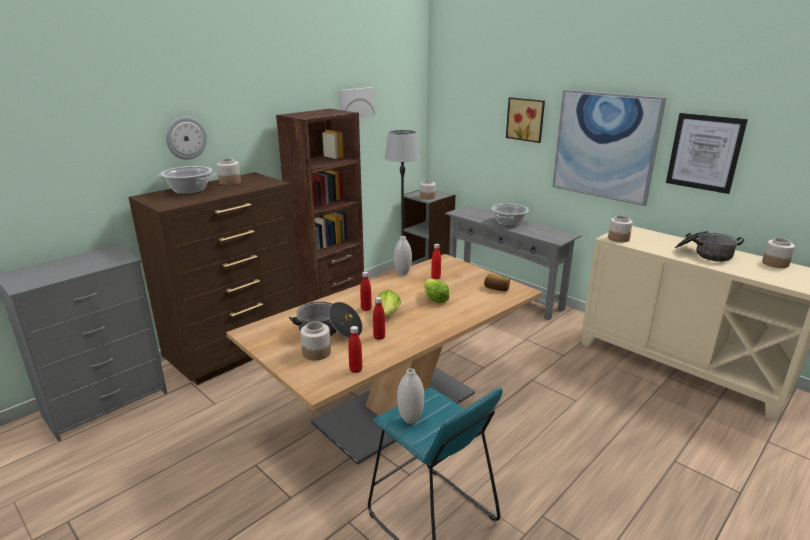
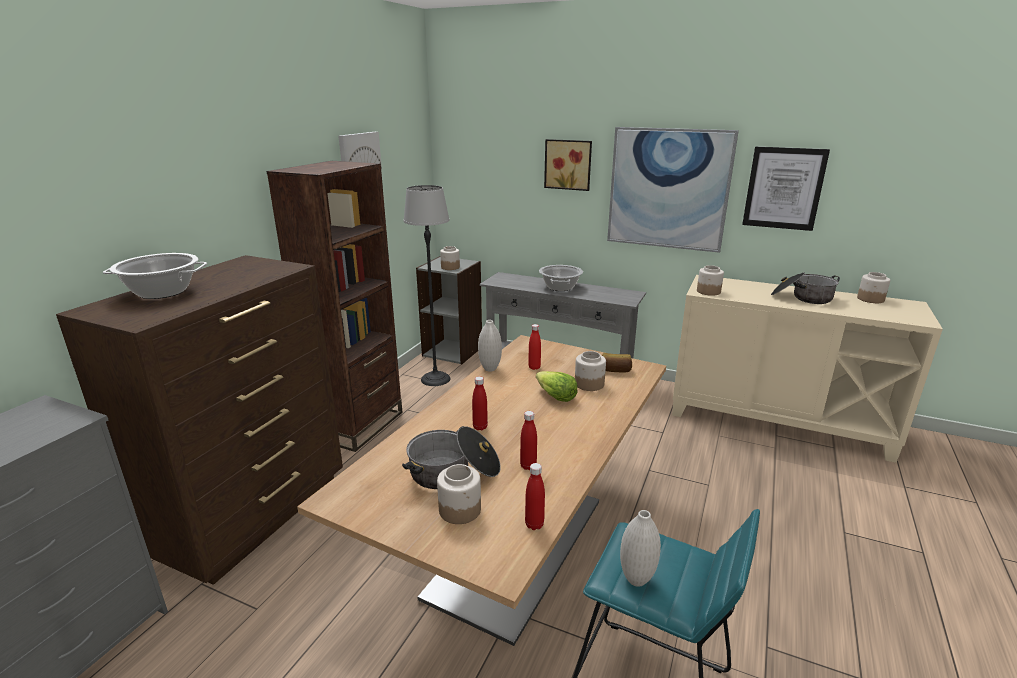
camera: 20 degrees left, 0 degrees up
wall clock [166,116,207,160] -> none
jar [217,158,241,185] -> jar moved to [575,351,606,391]
lettuce [378,290,401,317] -> none

